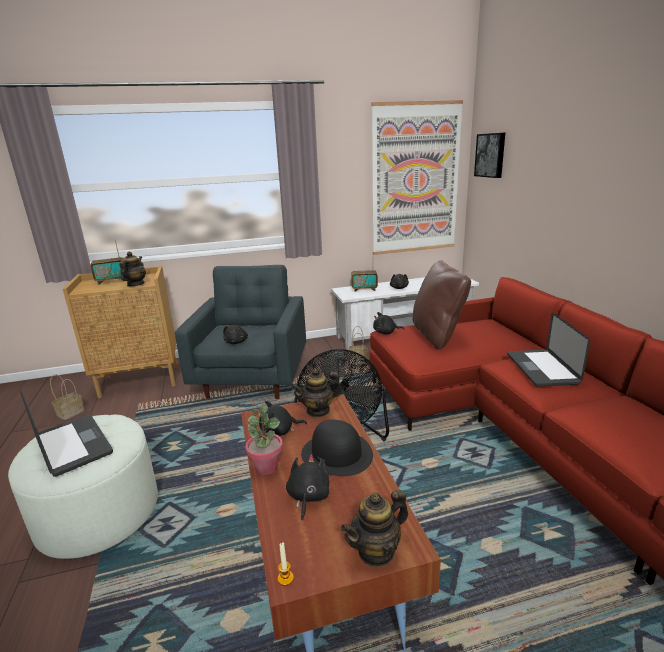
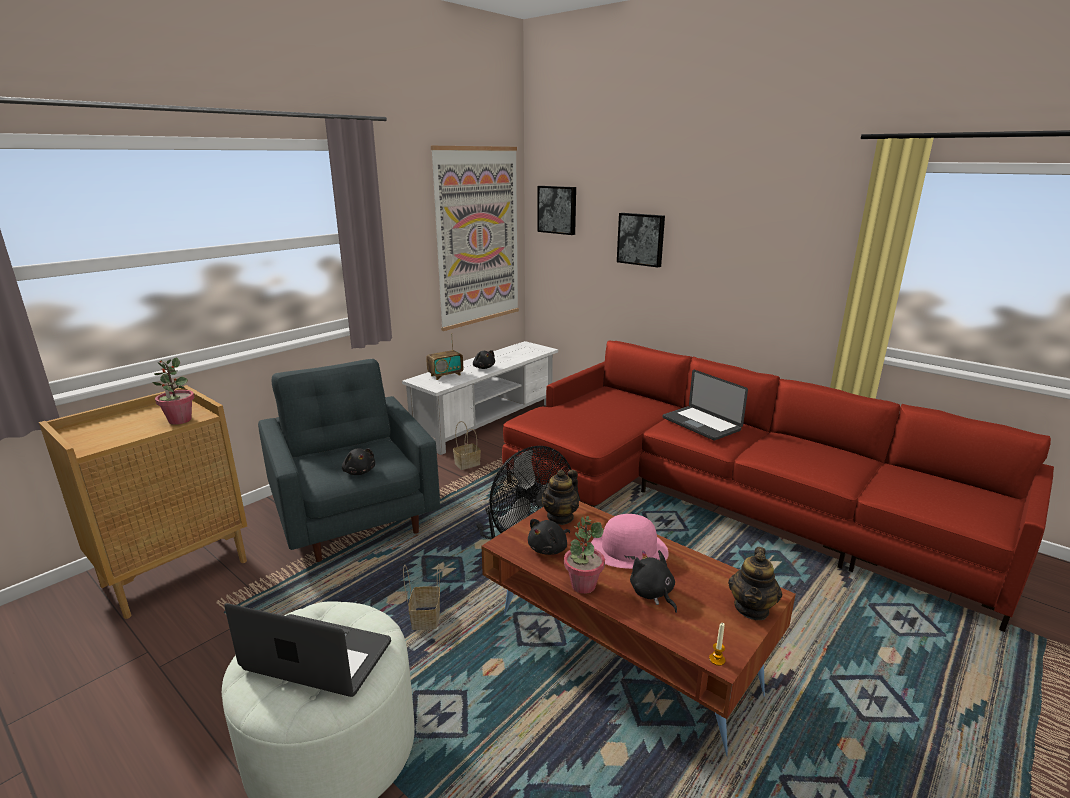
camera: 35 degrees left, 0 degrees up
basket [50,374,84,420] -> basket moved to [403,564,440,630]
radio [91,240,124,285] -> none
teapot [119,251,146,287] -> potted plant [152,357,195,425]
black hat [301,420,373,476] -> pink hat [591,514,669,569]
black plush toy [373,312,404,334] -> none
brown pillow [413,260,471,349] -> none
none -> picture [617,213,665,267]

